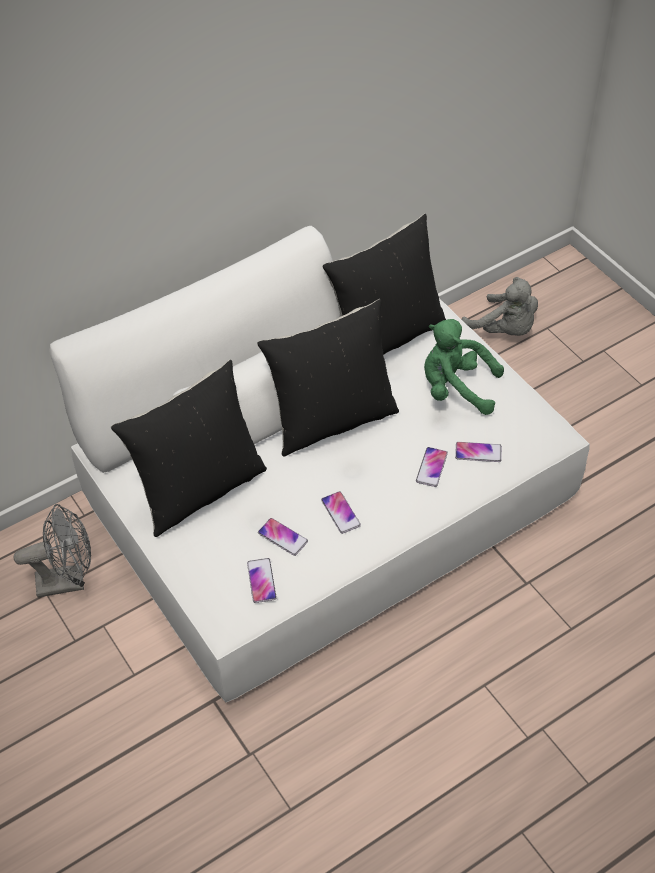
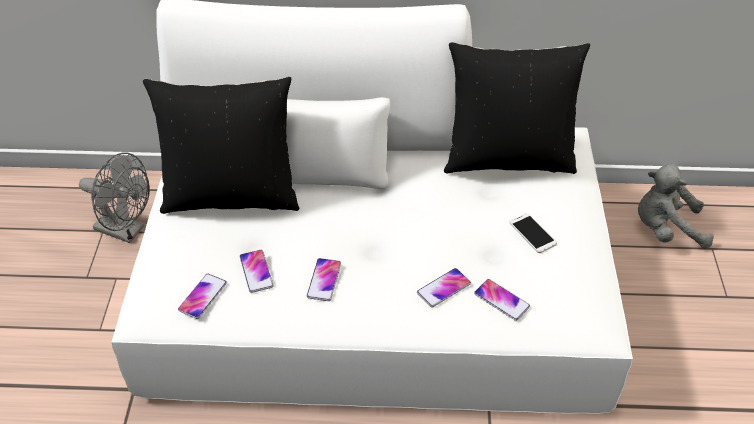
camera: 35 degrees right, 5 degrees down
black pillow [257,299,399,456] -> none
green plush toy [424,319,504,415] -> phone [509,213,557,253]
grey plush toy [462,277,538,336] -> grey plush toy turned 105 degrees clockwise [638,163,714,249]

